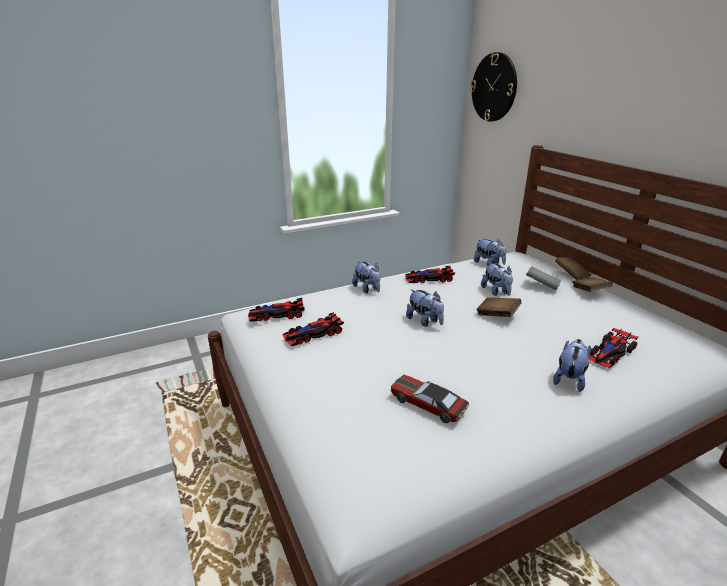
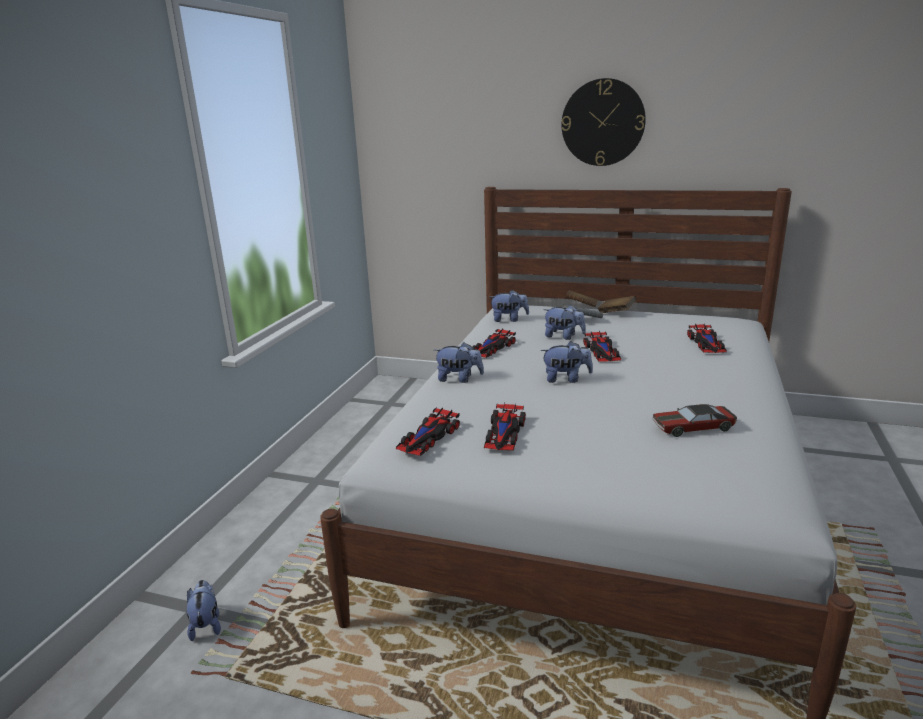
camera: 45 degrees left, 5 degrees down
wall clock [470,52,517,122] -> wall clock moved to [561,78,646,166]
brown book [476,298,521,317] -> toy car [583,331,621,362]
plush toy [553,339,591,392] -> plush toy moved to [186,580,221,641]

